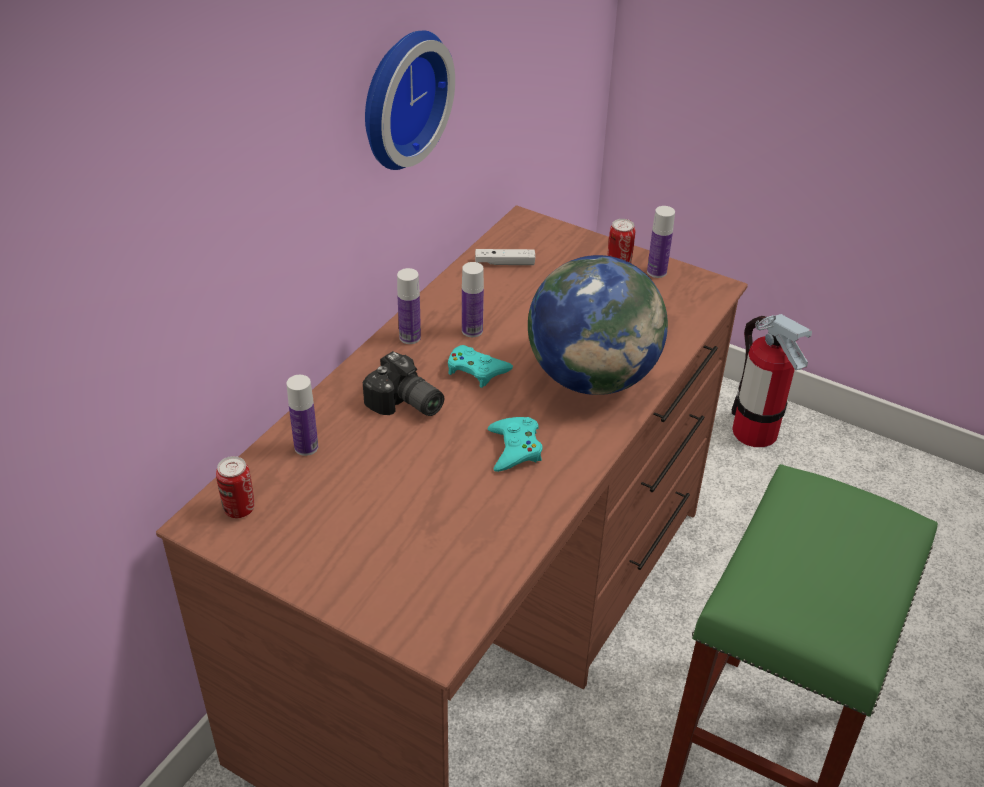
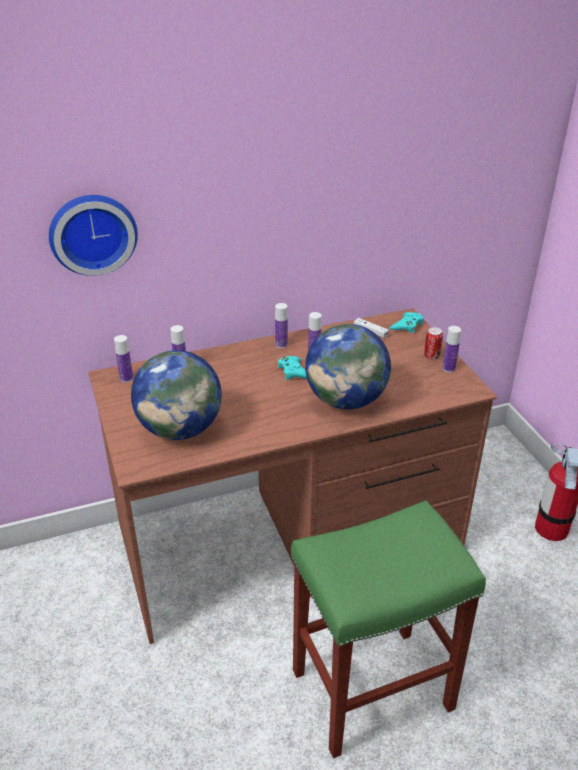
camera: 40 degrees right, 5 degrees down
can [216,456,254,518] -> bottle [114,335,133,382]
camera [363,351,444,416] -> none
wall clock [365,30,455,170] -> wall clock moved to [49,195,138,276]
turquoise game controller [488,417,543,472] -> turquoise game controller moved to [390,312,423,333]
none -> globe [131,350,222,440]

